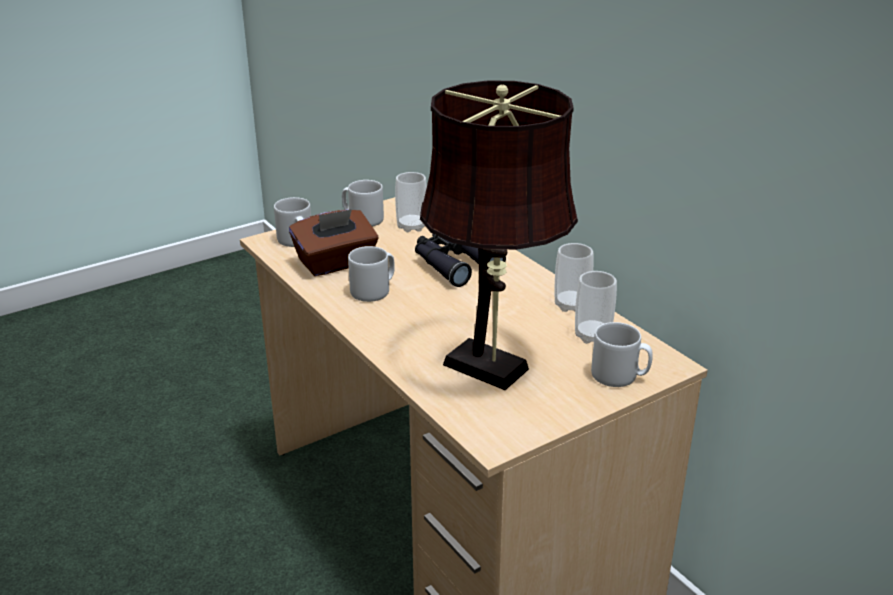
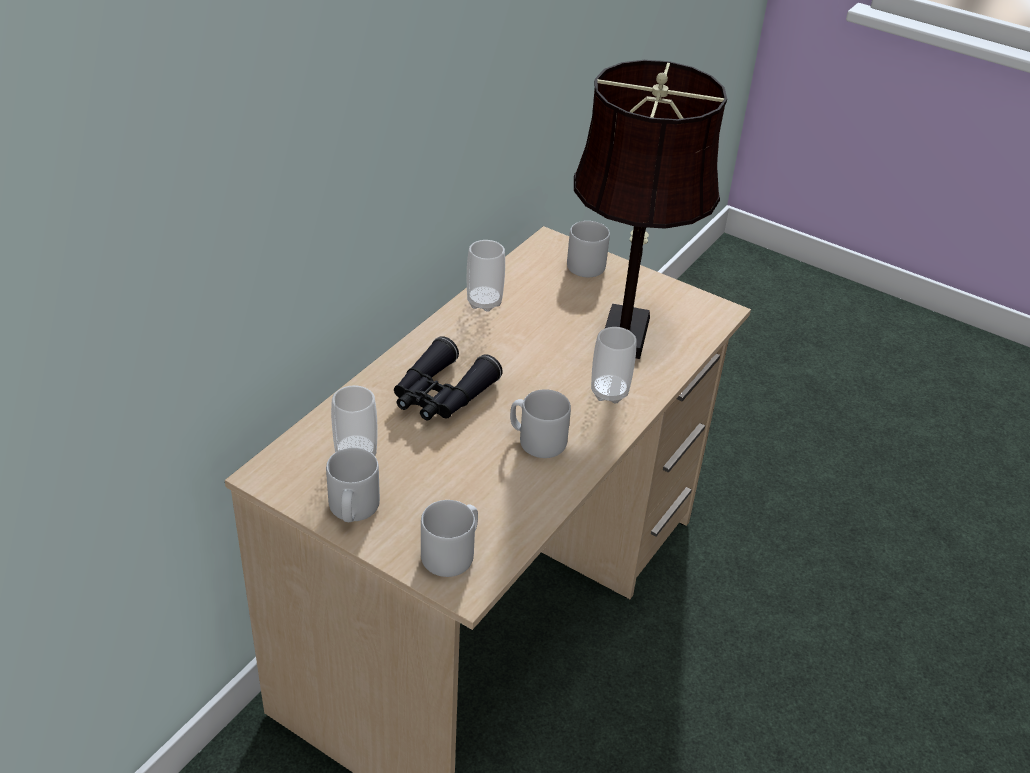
camera: 115 degrees left, 10 degrees up
brown tissue box [289,209,379,276] -> none
cup [575,271,617,344] -> cup moved to [591,327,637,404]

